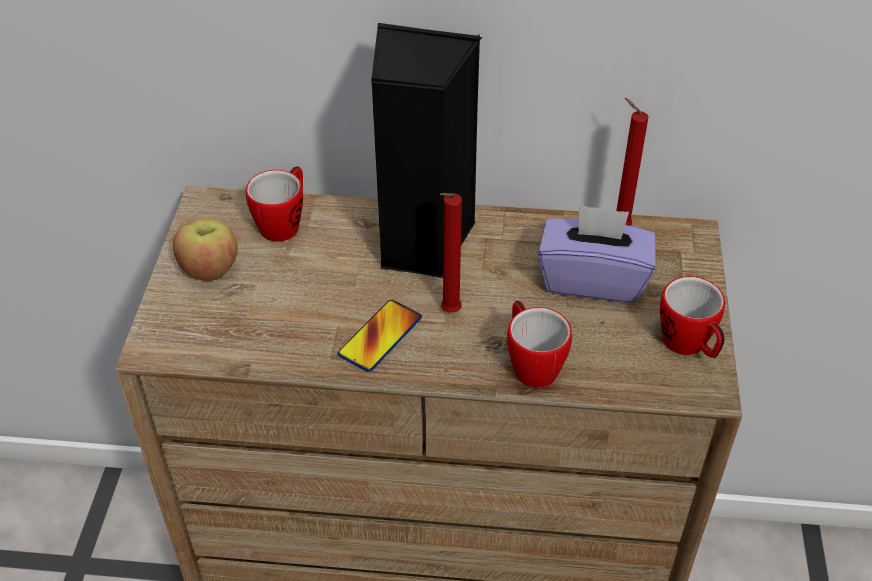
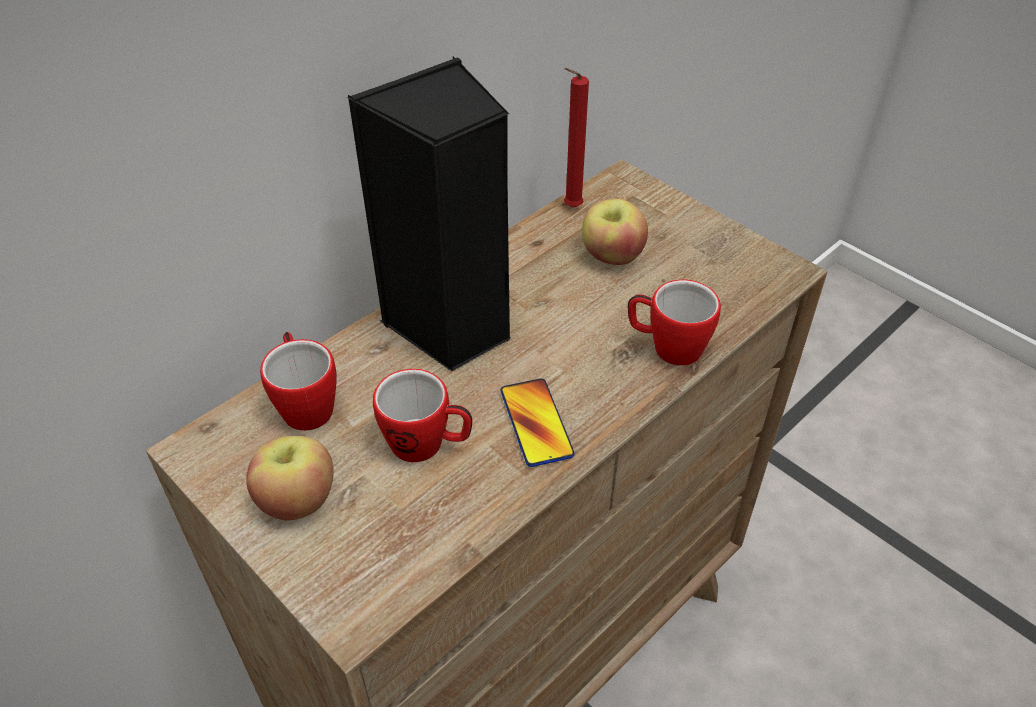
camera: 50 degrees left, 0 degrees up
red candle [440,193,462,313] -> none
purple tissue box [538,204,655,303] -> apple [582,199,648,265]
mug [660,276,725,358] -> mug moved to [373,369,472,462]

